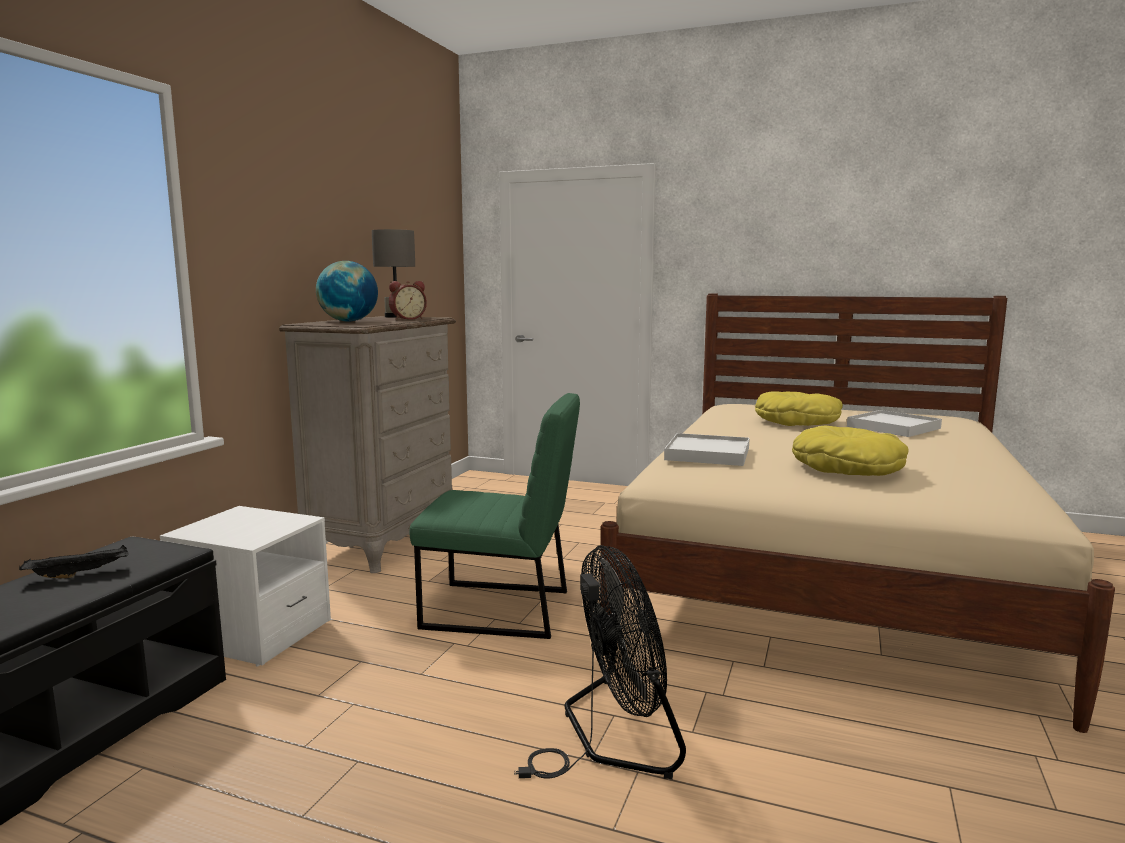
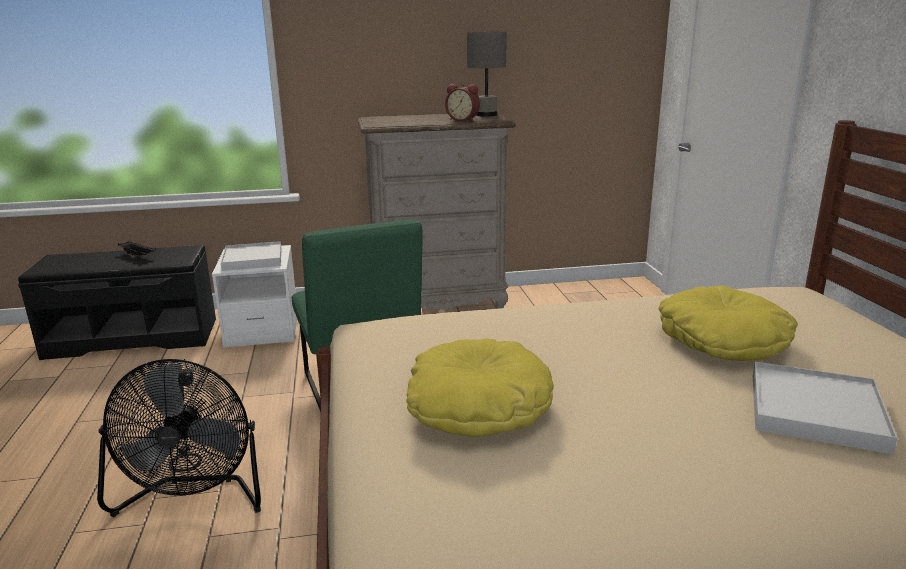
camera: 60 degrees right, 10 degrees up
globe [316,261,378,322] -> none
black fan [514,545,686,780] -> black fan turned 45 degrees clockwise [97,359,261,517]
white tray [664,433,750,466] -> white tray moved to [220,241,282,271]

